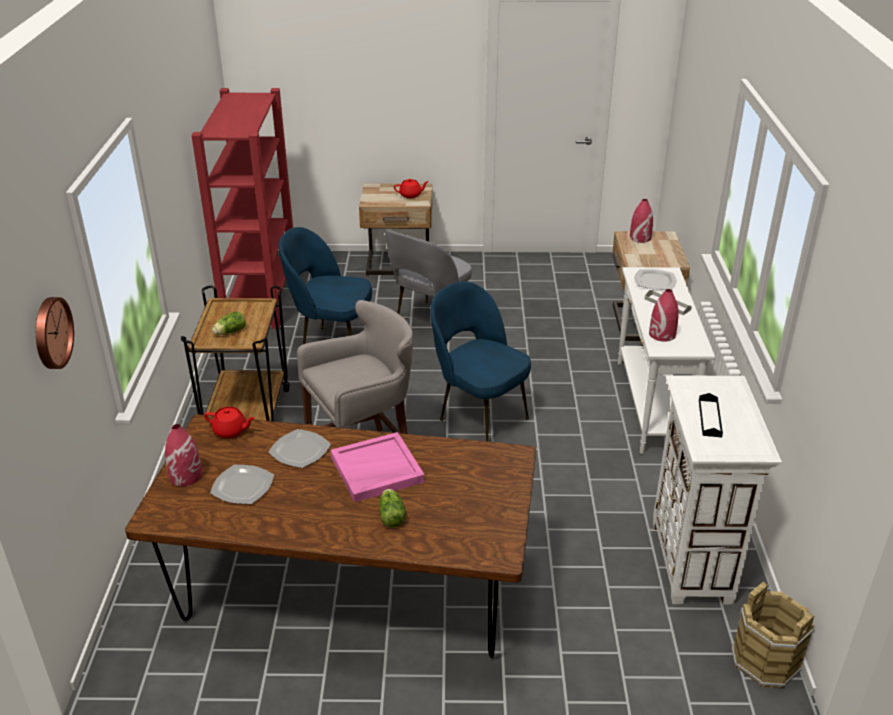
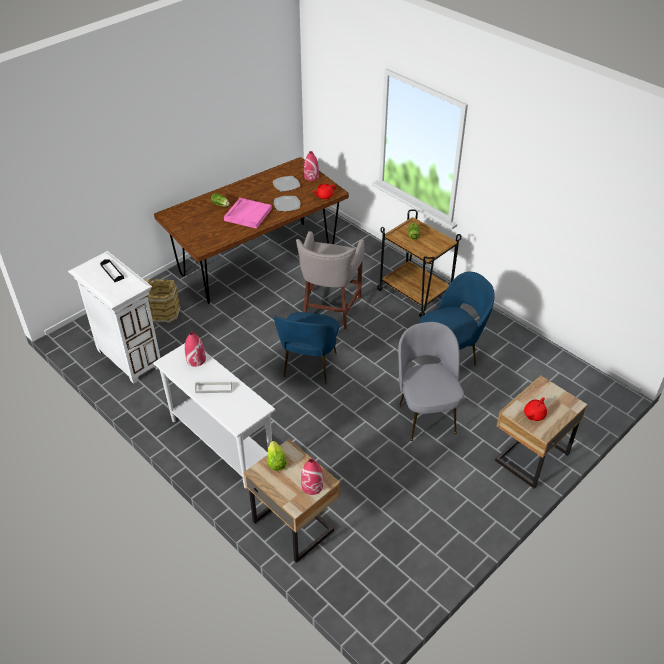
camera: 135 degrees right, 10 degrees up
wall clock [36,297,74,369] -> none
red bookcase [191,88,293,329] -> none
blue chair [430,282,531,441] -> blue chair turned 105 degrees clockwise [274,312,339,384]
plate [634,269,677,290] -> none
brown bucket [732,582,815,689] -> brown bucket moved to [146,279,181,323]
none -> lettuce [267,441,287,471]

